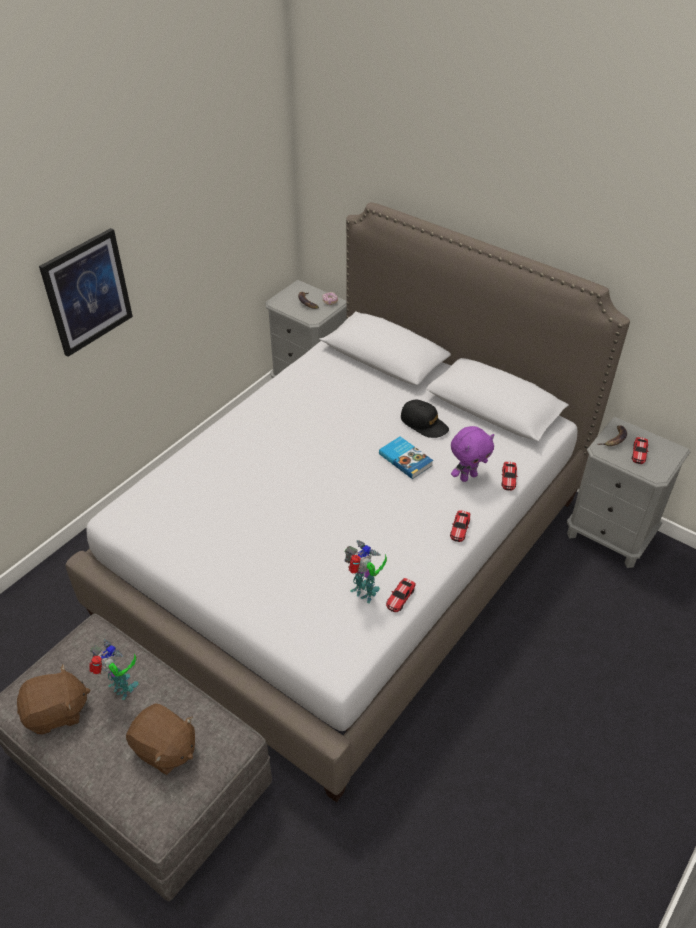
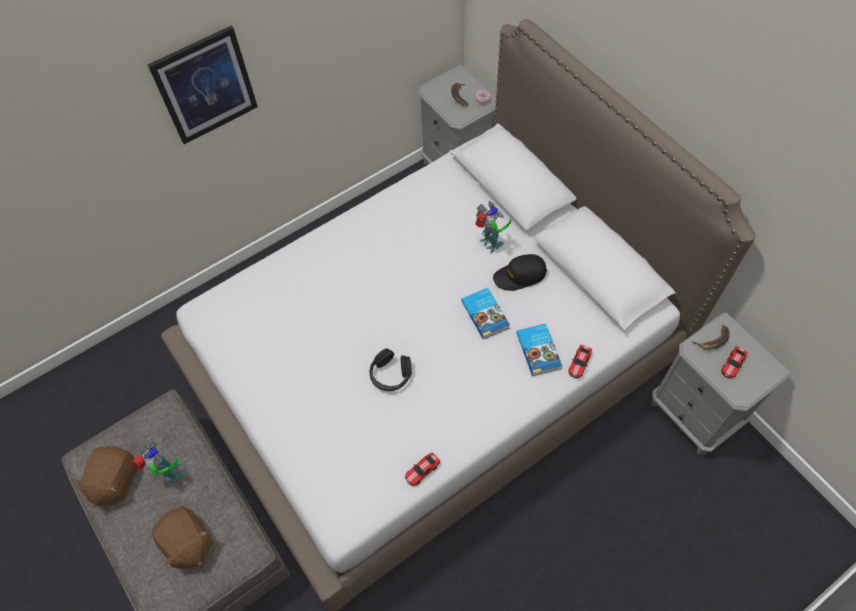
camera: 20 degrees right, 15 degrees up
brown plush toy [17,664,90,734] -> brown plush toy turned 105 degrees clockwise [73,446,137,508]
toy robot [344,540,387,604] -> toy robot moved to [475,201,511,254]
black cap [401,400,449,438] -> black cap turned 105 degrees clockwise [493,254,547,291]
toy car [450,510,470,542] -> none
purple plush toy [451,426,494,482] -> book [516,323,562,376]
none -> black headphones [370,348,412,391]

